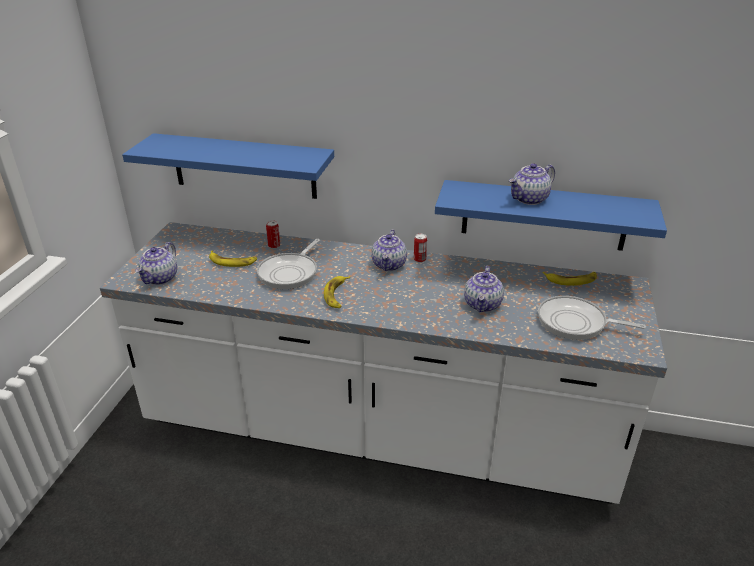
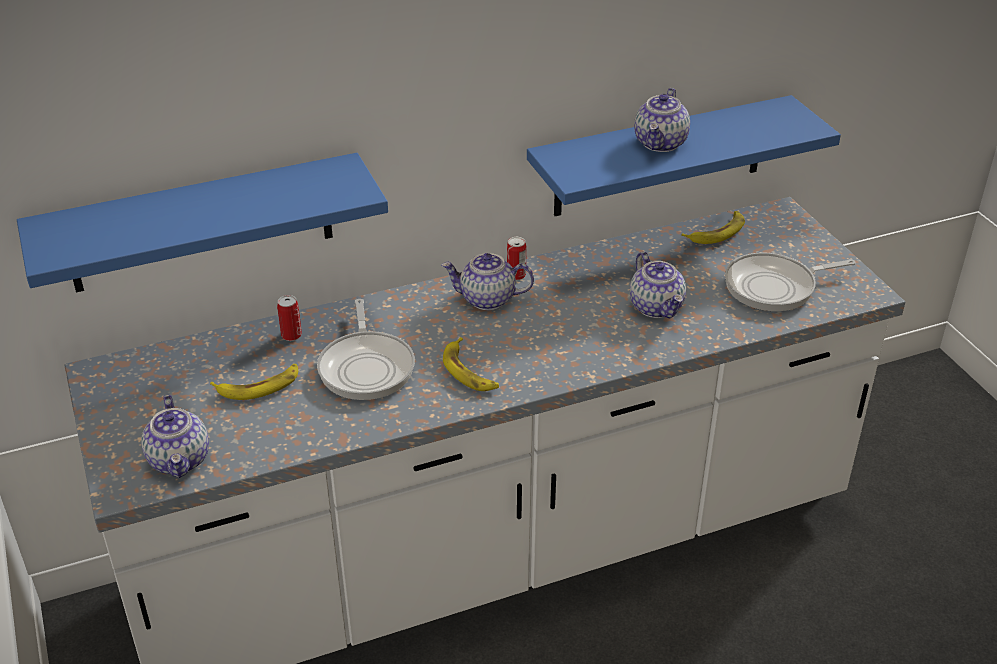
camera: 35 degrees left, 5 degrees up
teapot [371,230,407,271] -> teapot turned 120 degrees clockwise [441,253,534,310]

